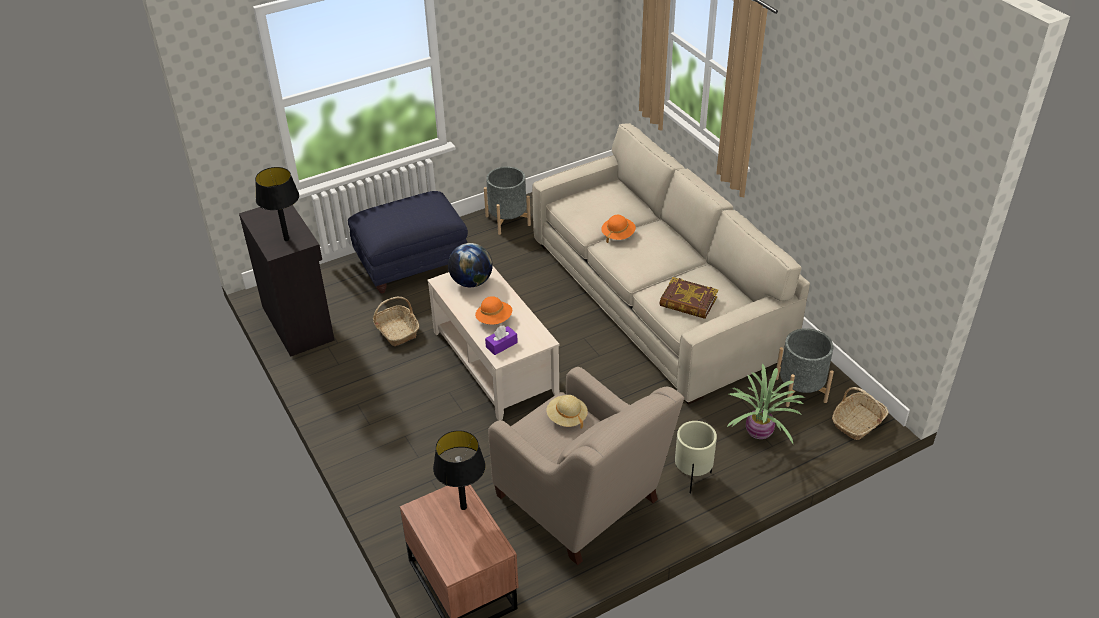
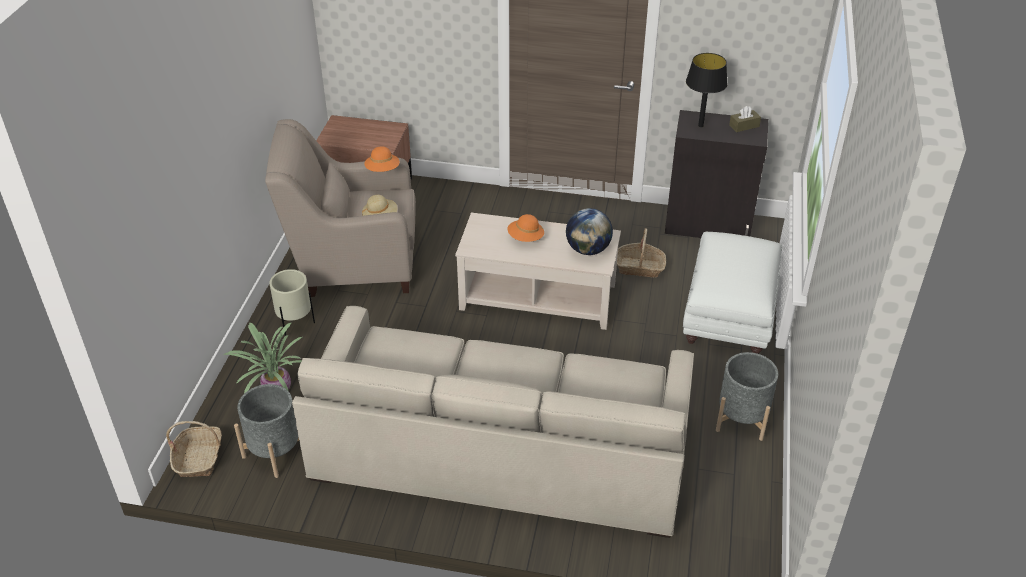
camera: 130 degrees right, 0 degrees up
blue ottoman [348,191,468,293] -> white ottoman [683,232,782,354]
black table lamp [433,430,486,510] -> none
purple tissue box [485,325,518,355] -> none
orange hat [601,215,636,243] -> orange hat moved to [364,146,400,172]
book [659,277,718,319] -> none
none -> brown tissue box [729,106,761,132]

